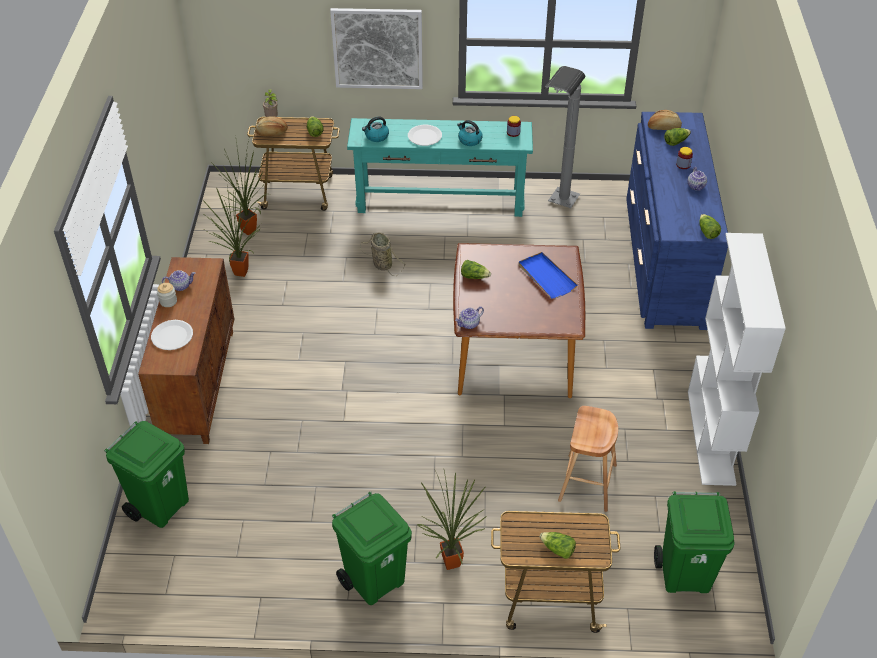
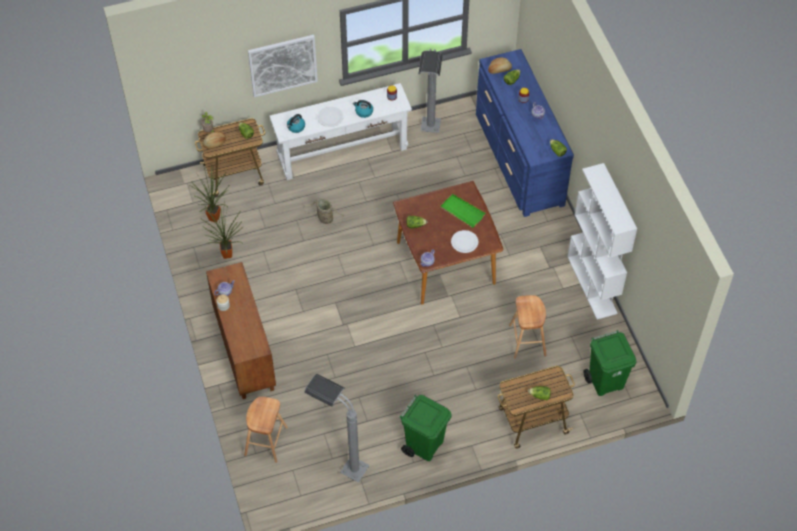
camera: 20 degrees left, 10 degrees up
green trash can [105,421,189,528] -> brown stool [244,397,288,463]
white plate [151,320,193,350] -> white plate moved to [451,230,478,253]
turquoise console table [347,118,533,217] -> white console table [269,83,412,180]
potted plant [417,471,487,570] -> none
blue tray [518,252,578,298] -> green tray [440,194,486,228]
none -> grey floor lamp [304,374,370,483]

